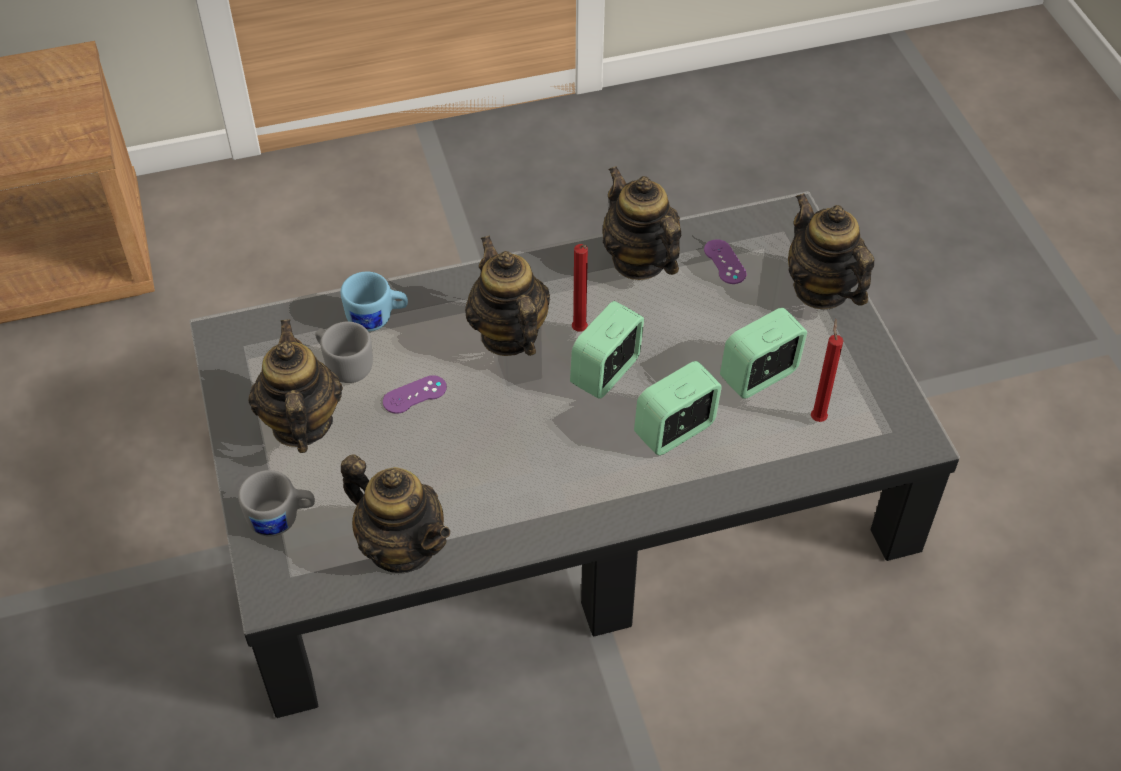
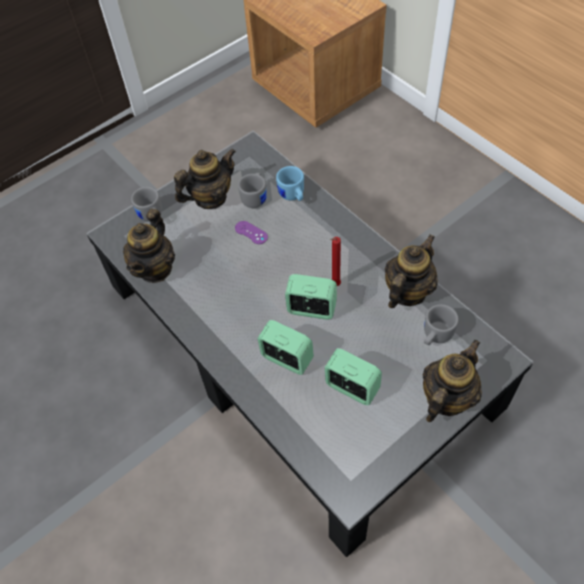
camera: 70 degrees right, 5 degrees up
teapot [465,236,550,356] -> none
purple game controller [704,239,746,284] -> grey mug [424,304,459,345]
red candle [811,319,844,422] -> none

